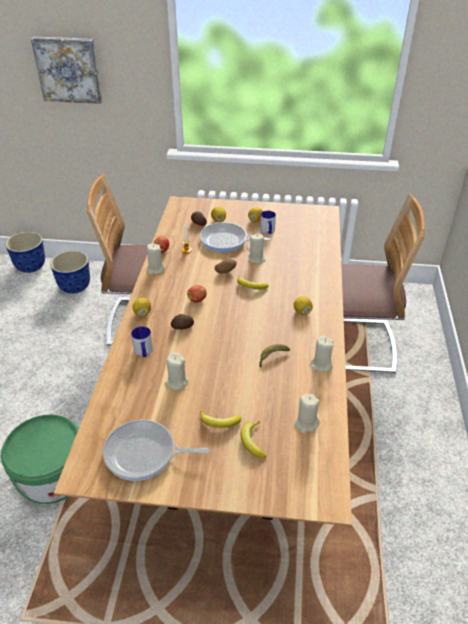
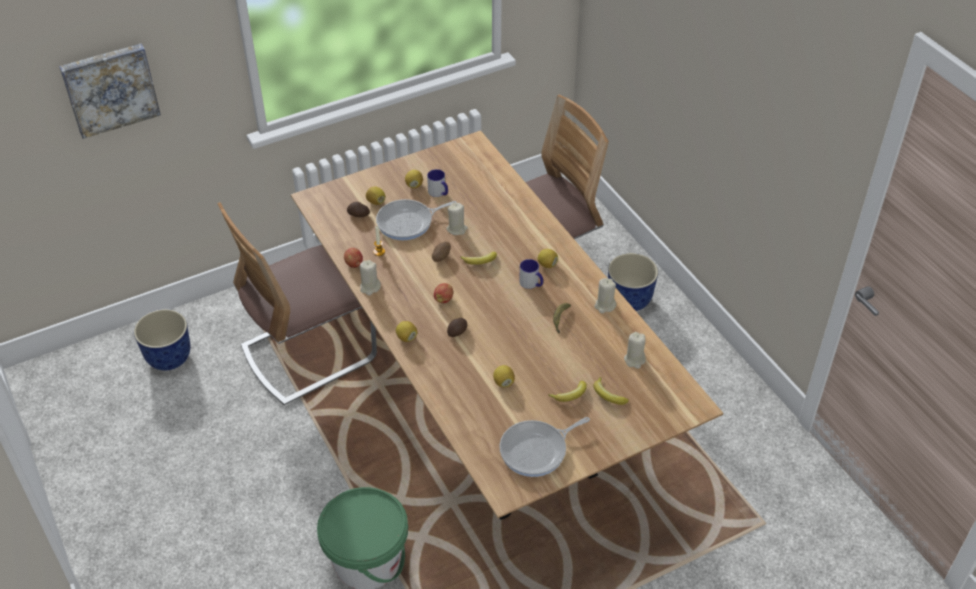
camera: 35 degrees left, 5 degrees up
planter [5,232,45,273] -> planter moved to [608,253,658,311]
mug [131,326,153,357] -> mug moved to [519,259,543,289]
beige candle [165,353,189,390] -> lemon [493,365,515,387]

